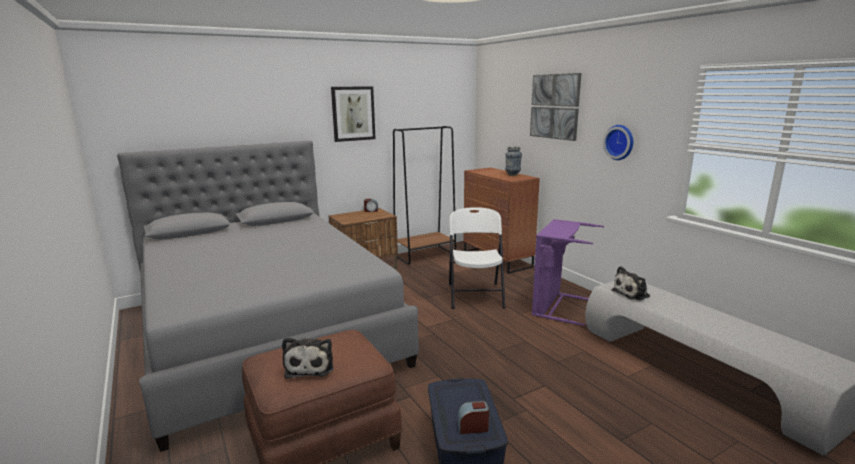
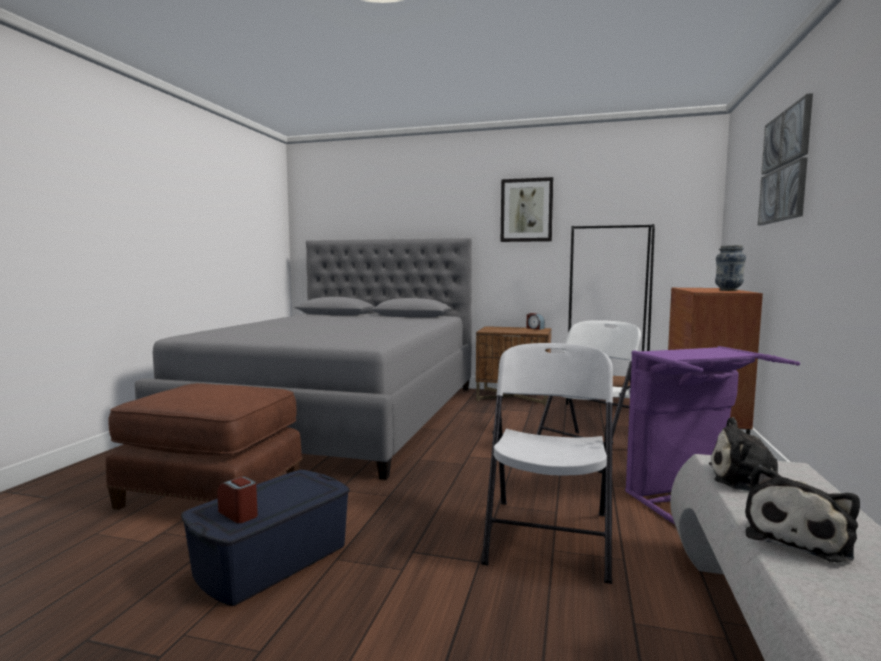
camera: 45 degrees right, 10 degrees down
plush toy [282,338,333,378] -> plush toy moved to [745,465,860,563]
wall clock [603,125,633,160] -> none
none -> white chair [481,343,613,584]

